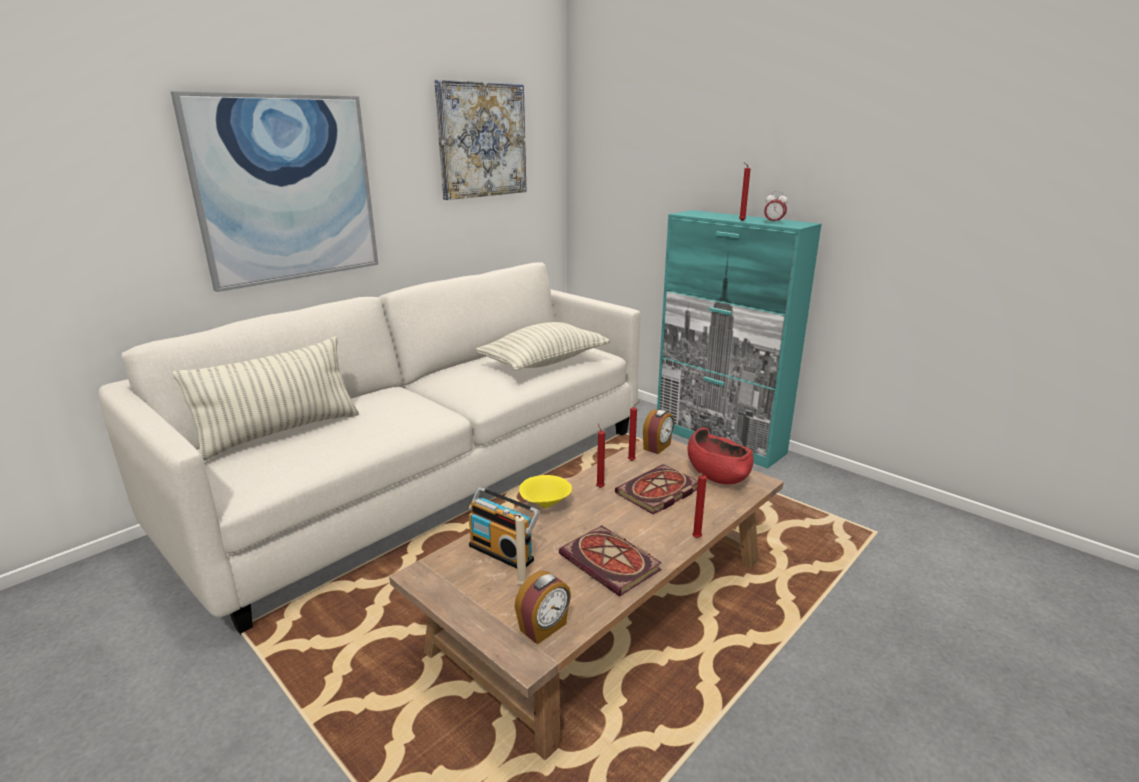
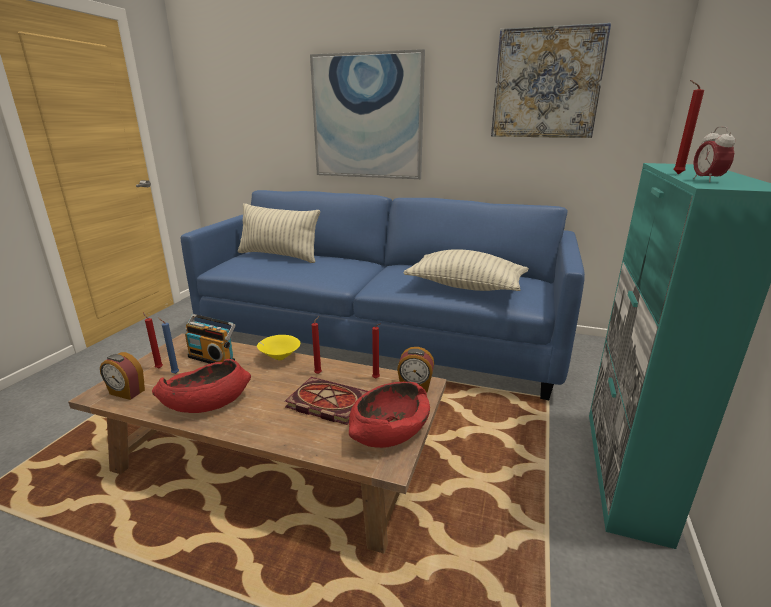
camera: 65 degrees right, 0 degrees up
white sofa [98,263,640,635] -> blue sofa [181,190,585,400]
radio [469,487,540,569] -> radio turned 75 degrees counterclockwise [185,314,236,364]
beige candle [514,514,527,584] -> blue candle [158,318,179,374]
book [559,525,662,597] -> red bowl [152,359,251,413]
red candle [692,472,707,538] -> red candle moved to [143,313,163,369]

